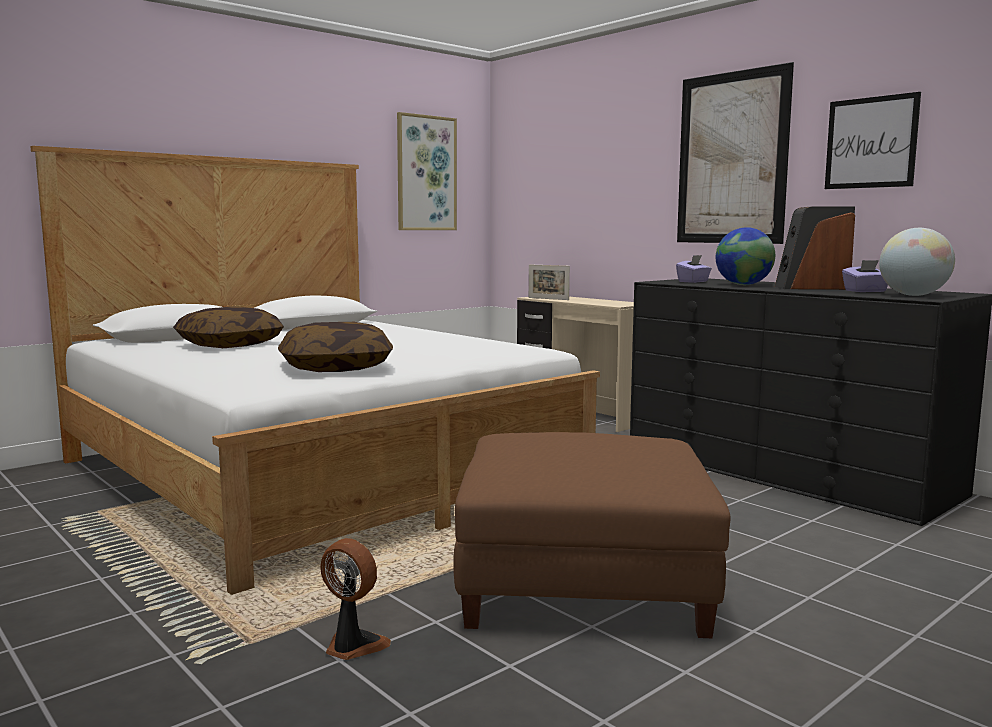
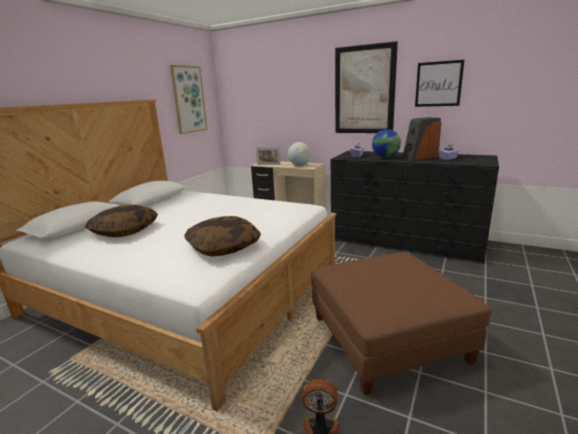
camera: 20 degrees left, 10 degrees up
globe [879,228,955,296] -> globe moved to [288,142,311,166]

